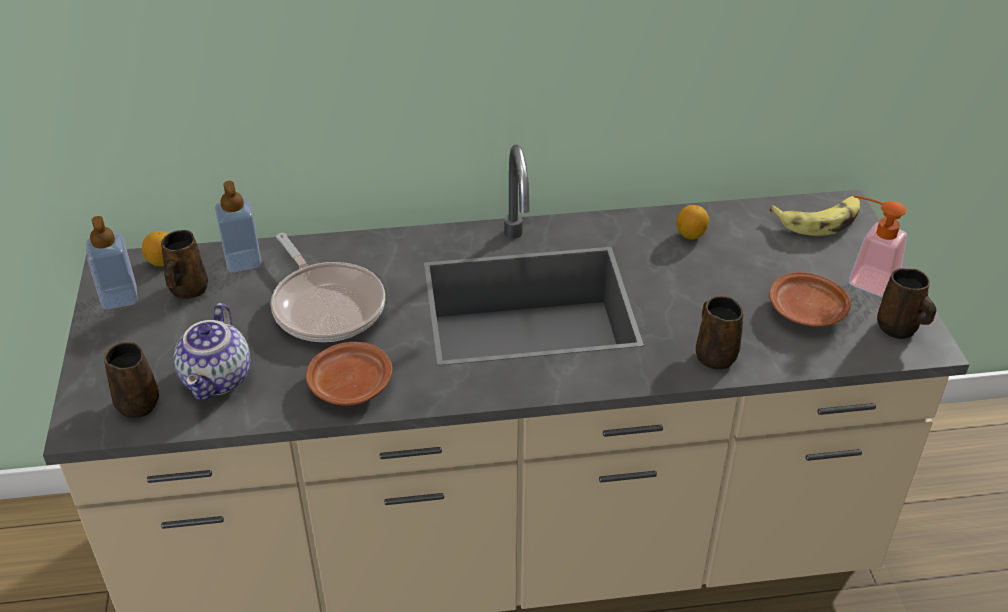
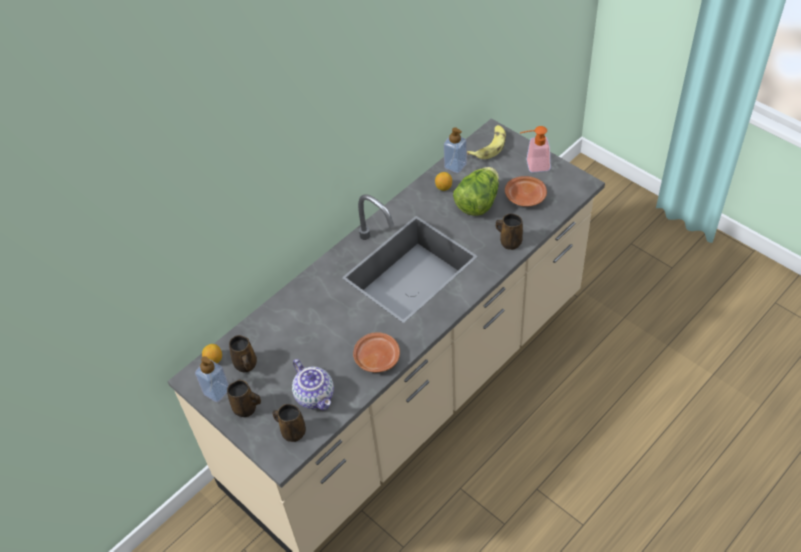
camera: 35 degrees left, 10 degrees up
soap dispenser [215,181,262,272] -> soap dispenser moved to [444,127,467,173]
frying pan [271,233,385,342] -> none
brown mug [877,268,936,339] -> brown mug moved to [227,380,261,417]
none -> lettuce [453,167,499,216]

